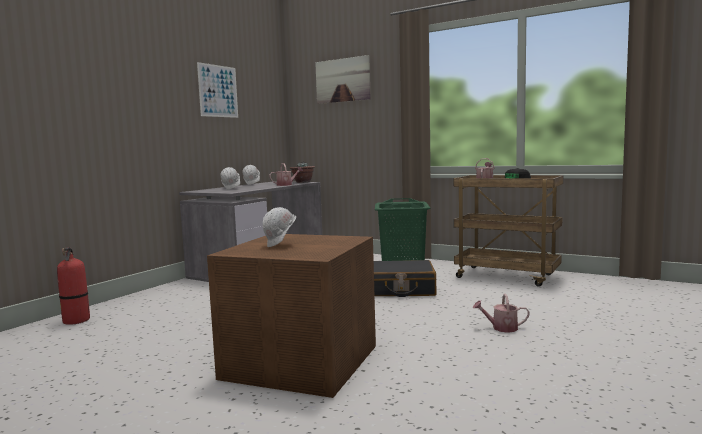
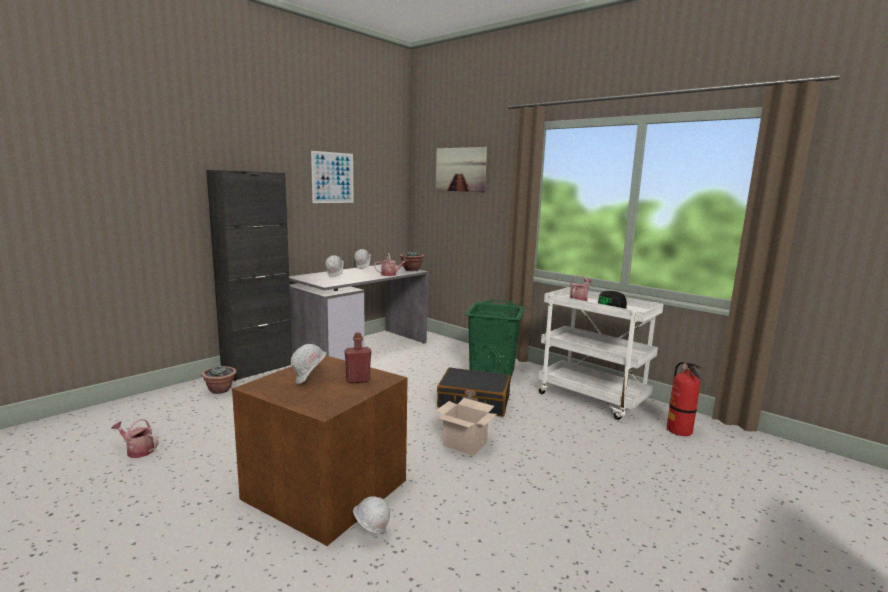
camera: 10 degrees right, 5 degrees up
fire extinguisher [57,247,90,325] -> fire extinguisher moved to [667,362,701,436]
brown cart [453,175,563,287] -> white cart [538,287,664,420]
watering can [473,294,530,333] -> watering can moved to [111,419,159,458]
none -> potted plant [201,366,237,394]
none -> black cabinet [206,170,292,381]
none -> red bottle [344,332,371,383]
none -> white hard hat [353,496,390,533]
none -> cardboard box [436,398,497,456]

